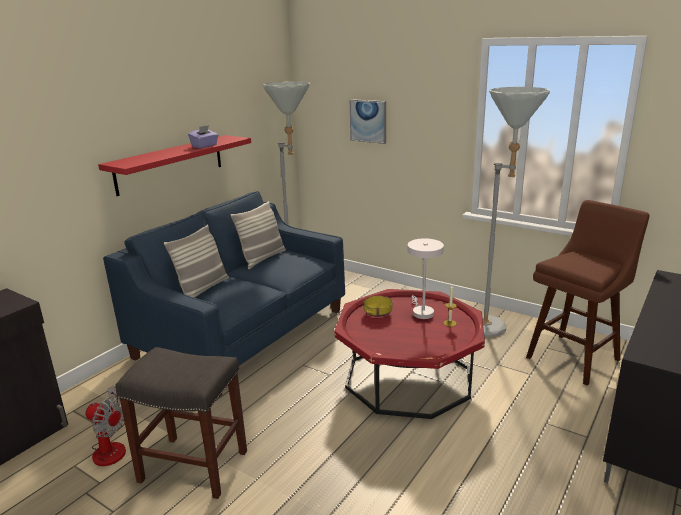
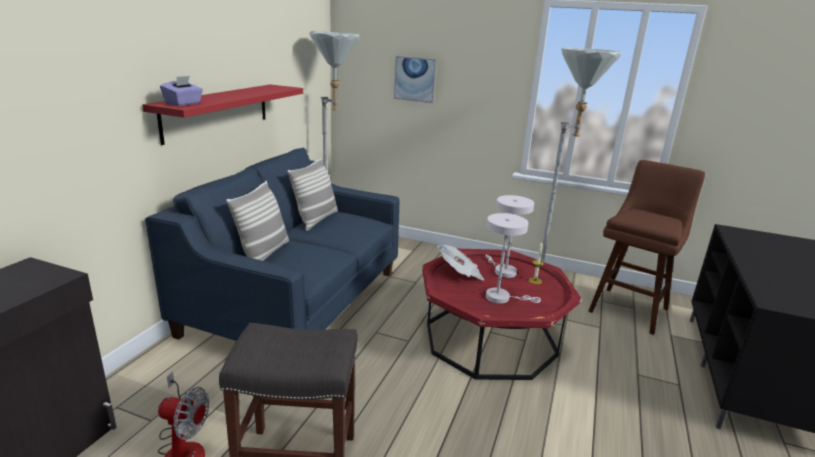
camera: 15 degrees left, 0 degrees up
purple tissue box [188,125,218,148] -> purple tissue box moved to [160,76,203,106]
yellow bowl [363,296,393,317] -> newspaper [437,245,484,280]
none -> white table lamp [486,213,541,304]

